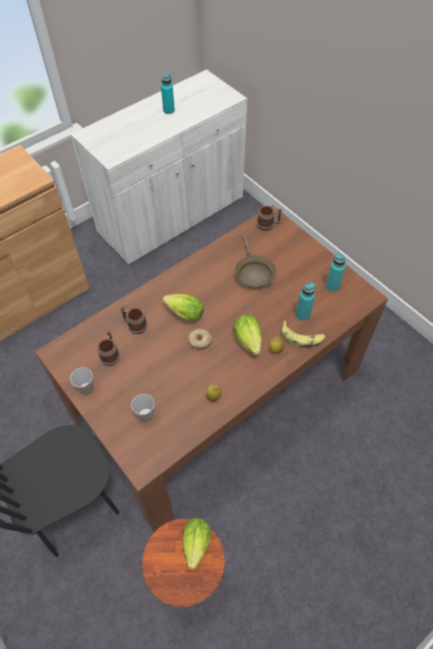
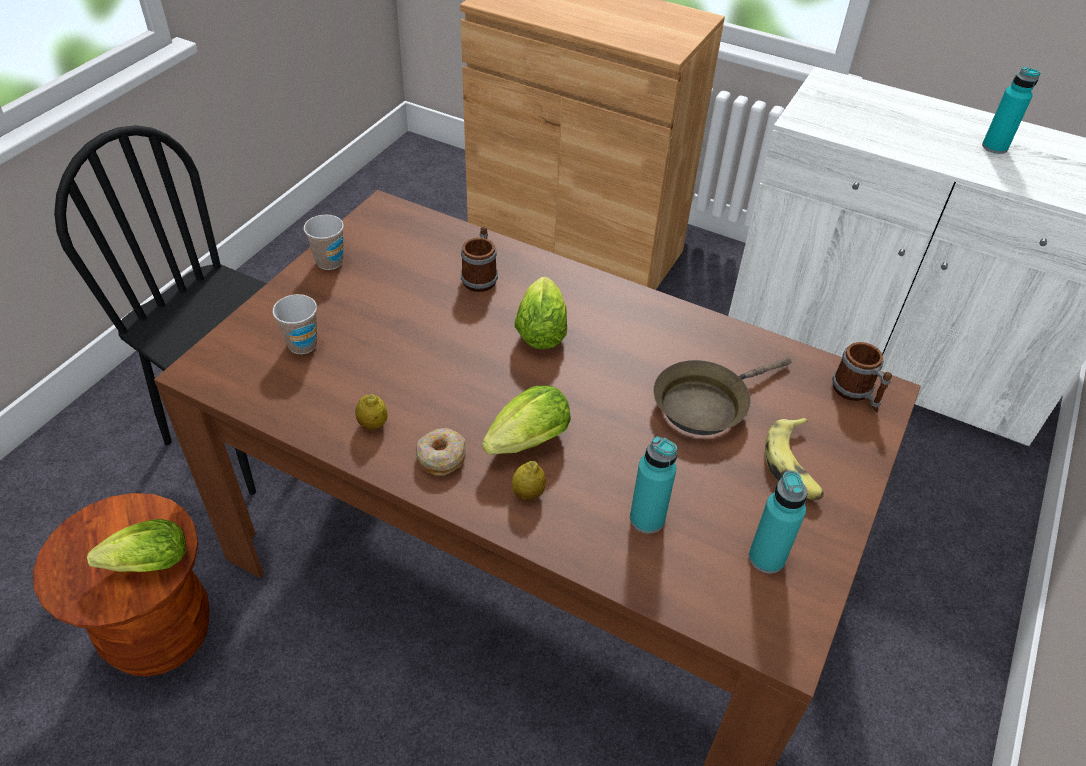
camera: 65 degrees right, 10 degrees down
mug [97,331,120,366] -> none
donut [189,329,212,350] -> donut moved to [416,428,466,475]
banana [282,321,326,348] -> banana moved to [765,417,824,500]

